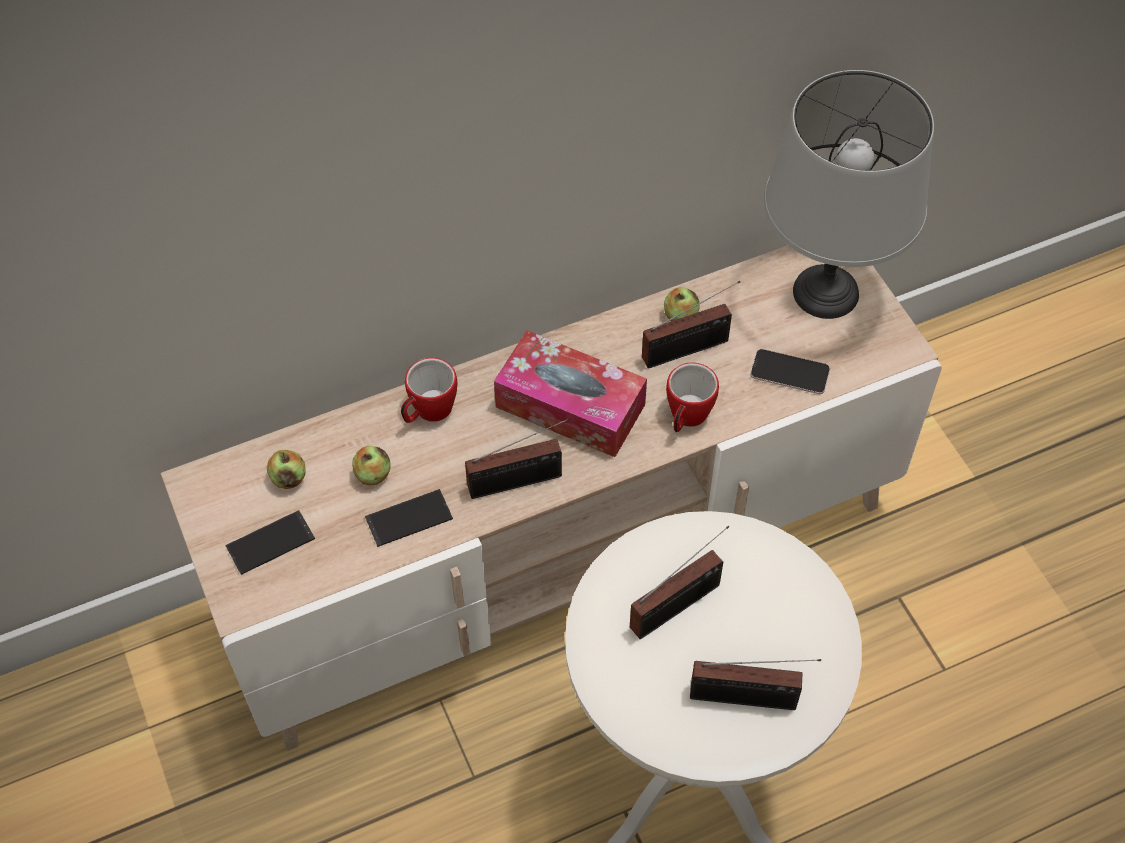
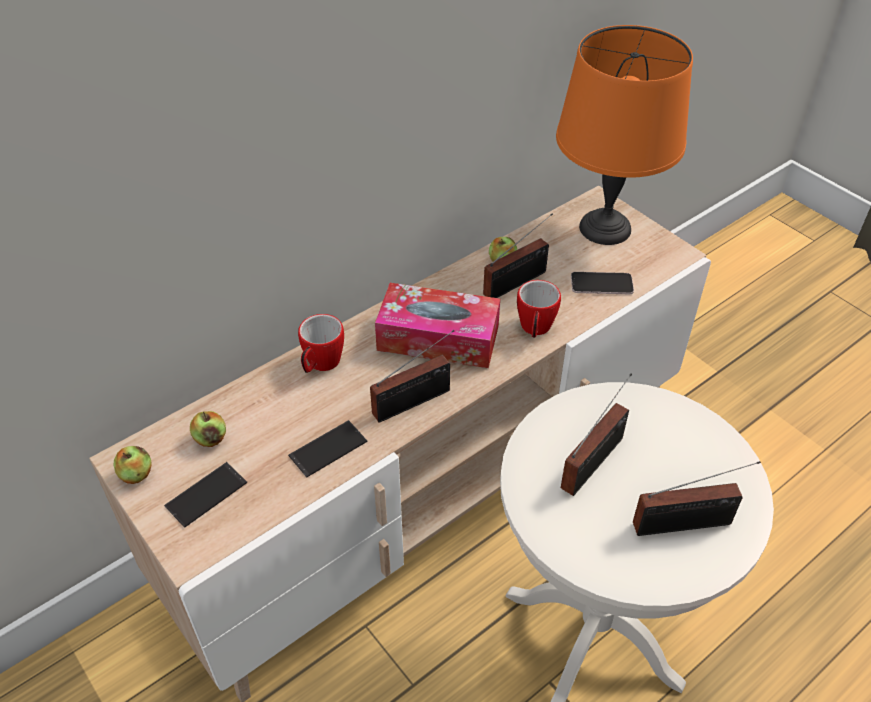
camera: 15 degrees left, 10 degrees down
apple [352,446,391,485] -> apple moved to [114,446,152,484]
grey table lamp [764,70,934,319] -> orange table lamp [556,25,693,245]

